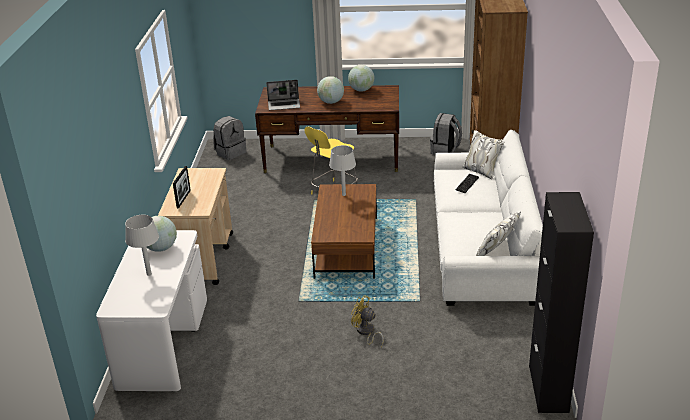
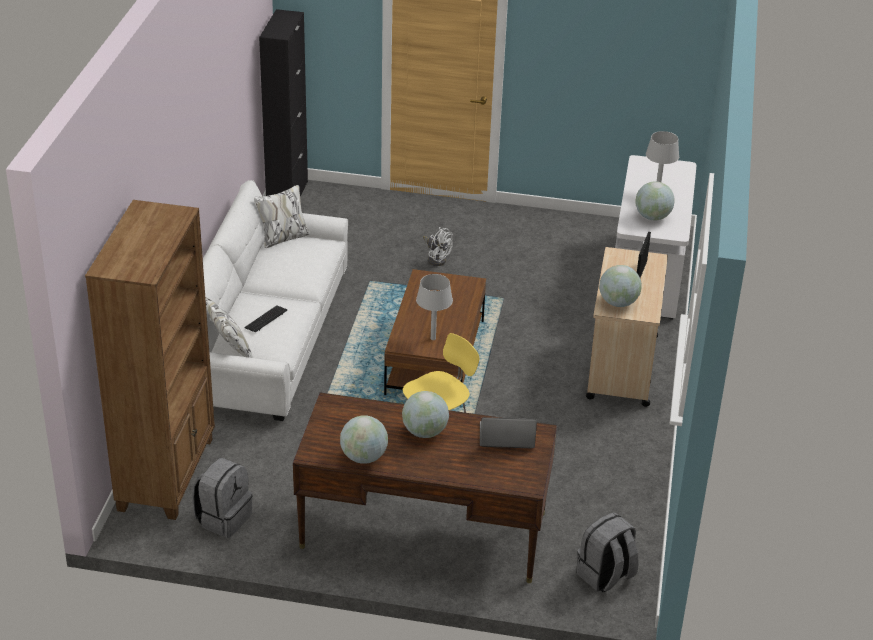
camera: 175 degrees left, 5 degrees up
yellow fan [351,295,384,348] -> white fan [423,227,453,266]
none -> globe [599,265,642,307]

